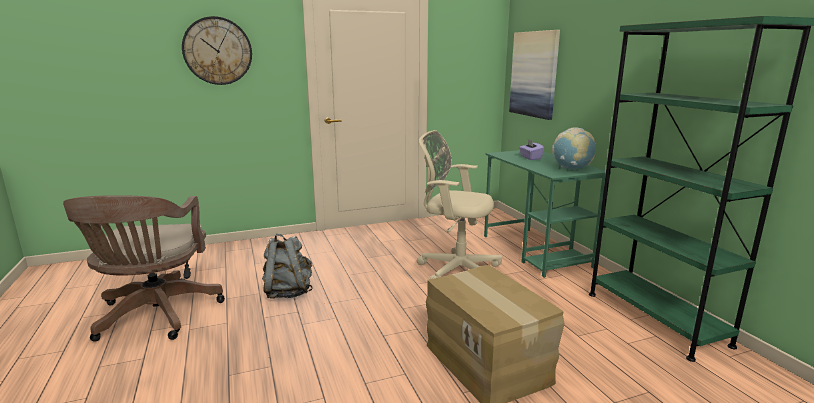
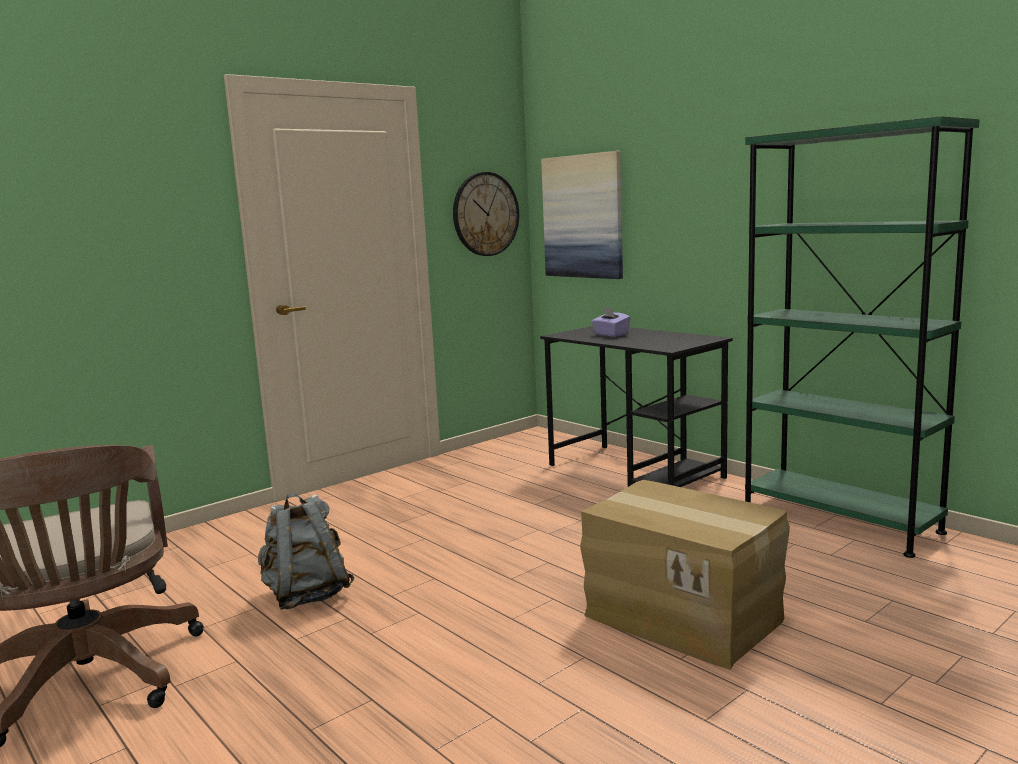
camera: 20 degrees left, 5 degrees down
wall clock [182,16,252,85] -> wall clock moved to [453,172,519,256]
beige office chair [417,130,502,279] -> none
green desk [484,150,611,278] -> black desk [540,326,733,487]
globe [552,127,596,169] -> none

